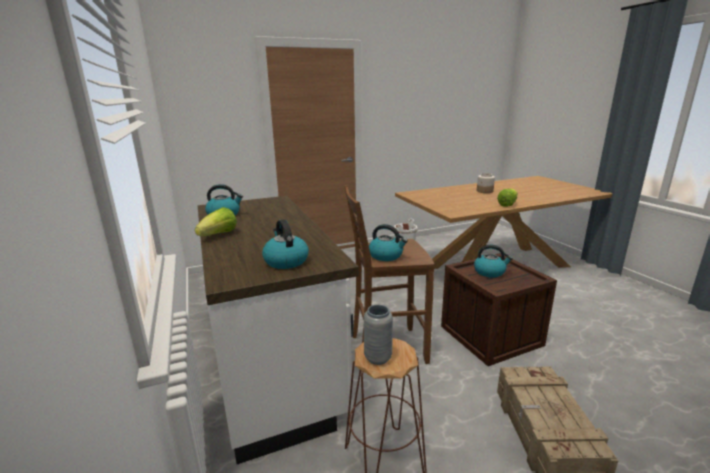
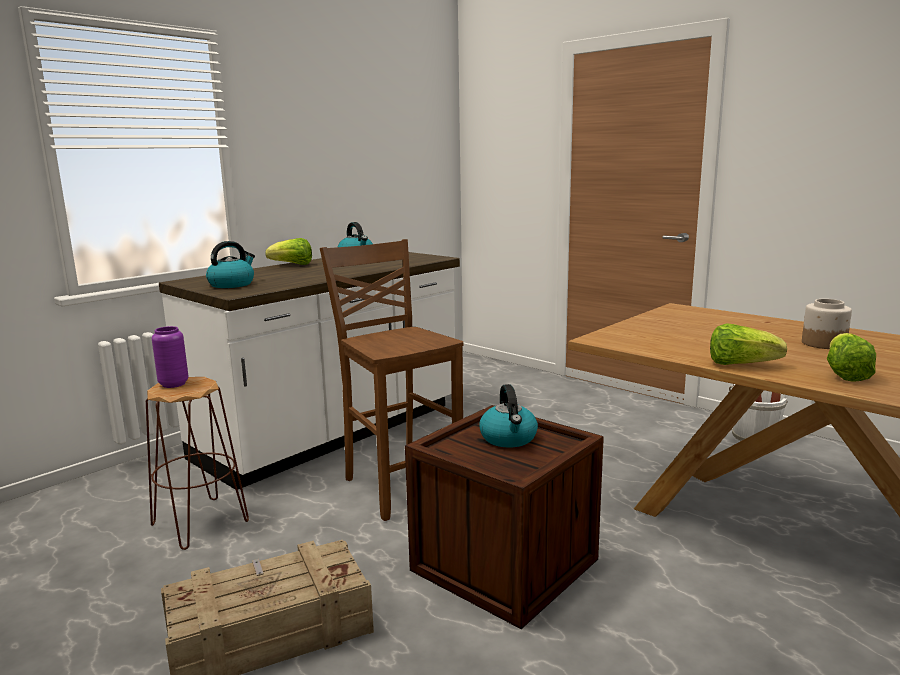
camera: 65 degrees right, 5 degrees down
grey vase [364,305,393,365] -> purple vase [152,326,189,388]
kettle [369,224,408,261] -> none
none -> lettuce [827,333,876,382]

